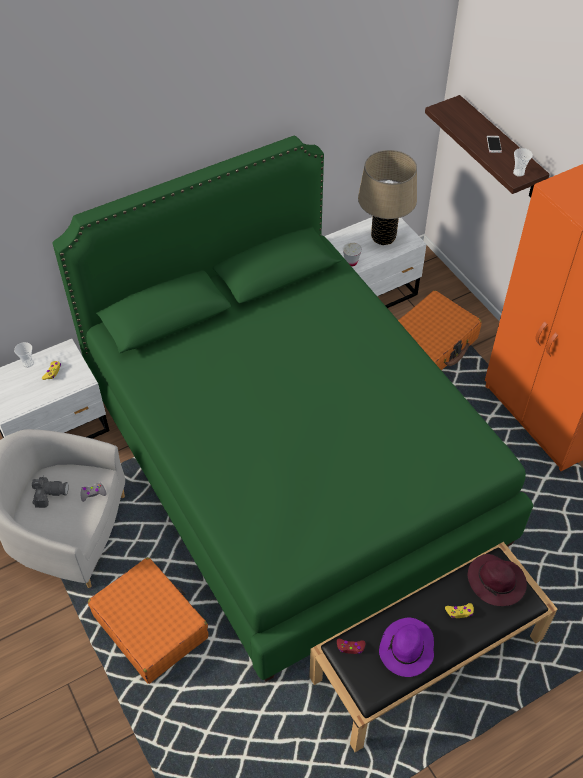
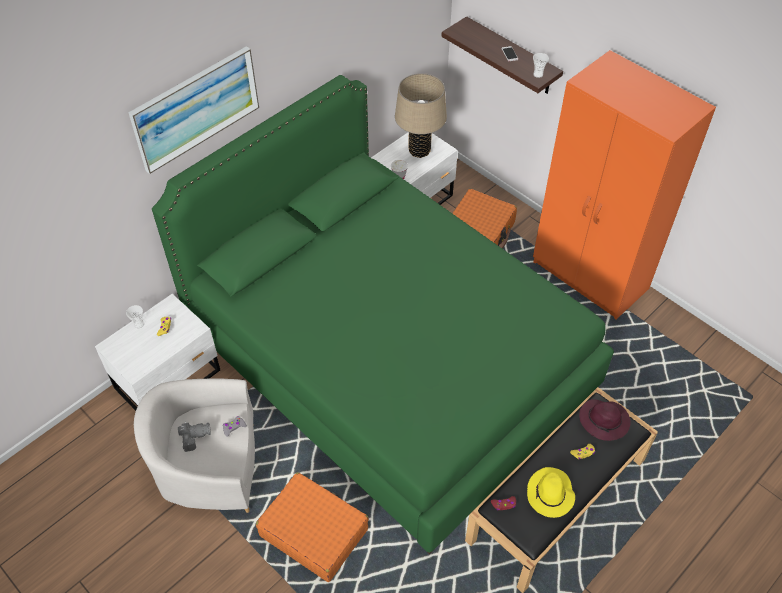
camera: 15 degrees left, 0 degrees up
purple hat [379,618,434,677] -> yellow hat [527,467,575,518]
none -> picture [128,46,259,174]

